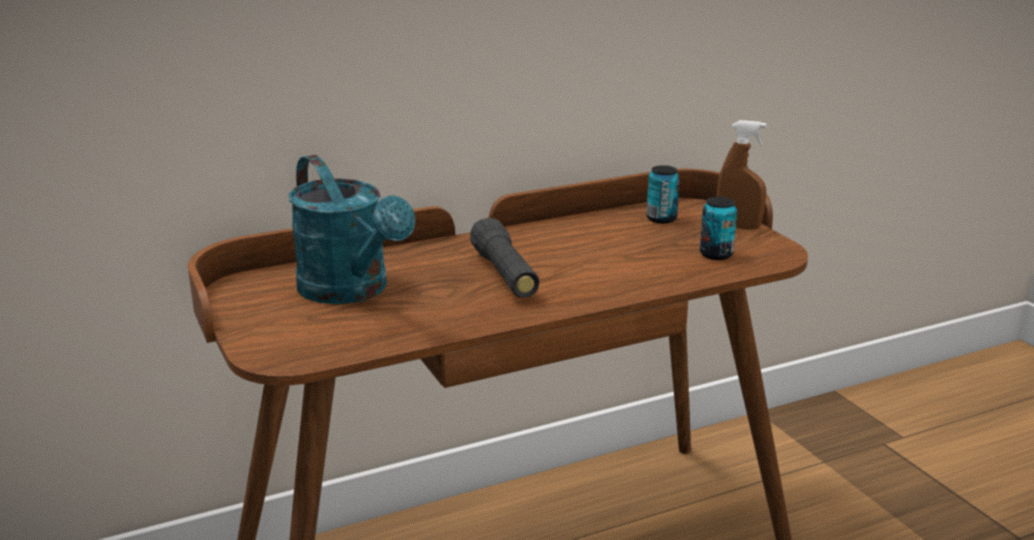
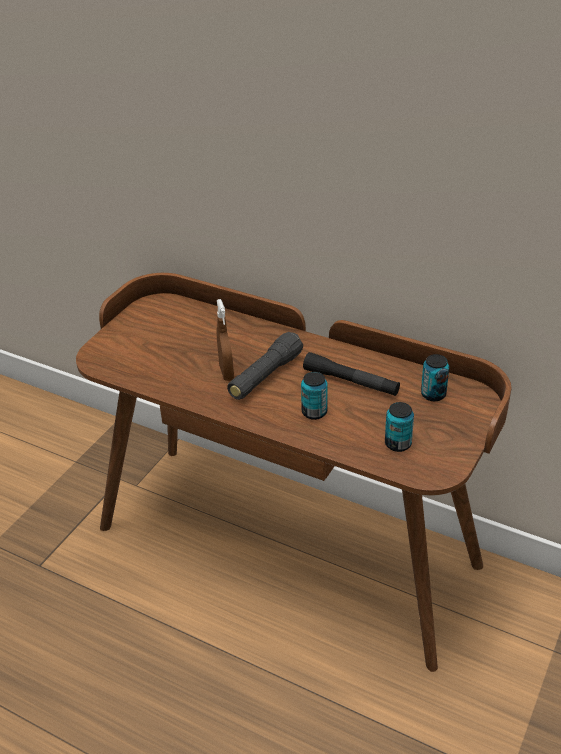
camera: 55 degrees right, 15 degrees up
turquoise watering can [289,155,415,304] -> none
brown spray bottle [717,120,767,230] -> brown spray bottle moved to [216,299,234,381]
none -> can [301,372,328,420]
none -> black flashlight [303,352,400,396]

